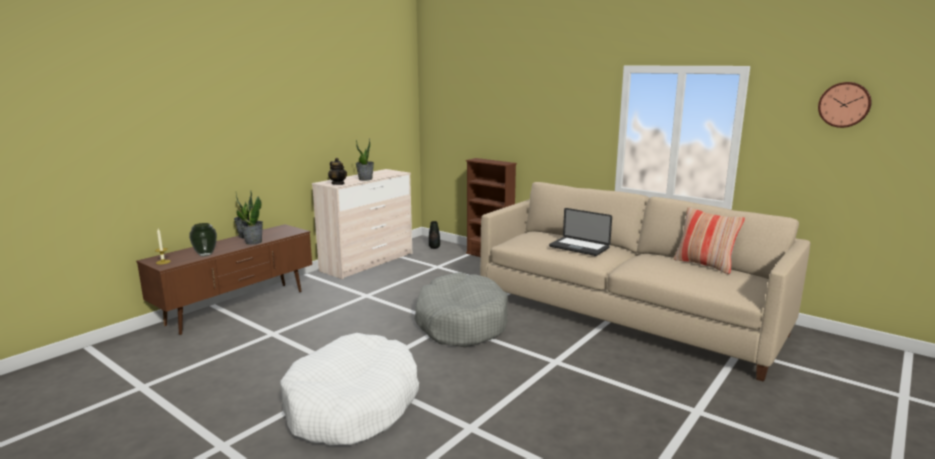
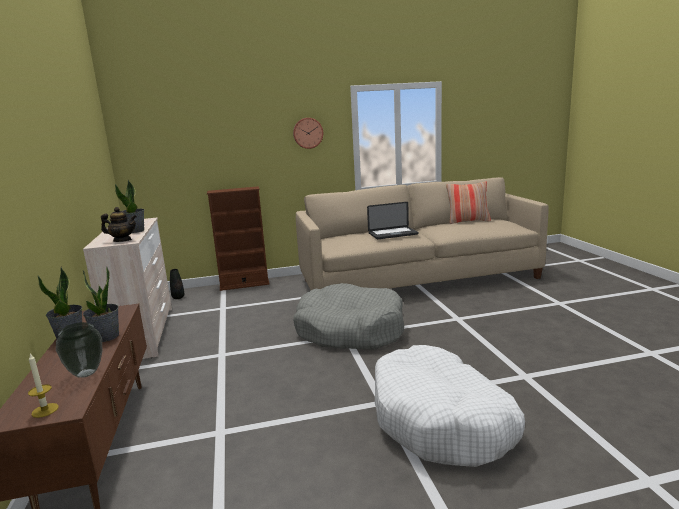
camera: 50 degrees left, 0 degrees up
wall clock [818,82,871,128] -> wall clock moved to [293,118,323,149]

